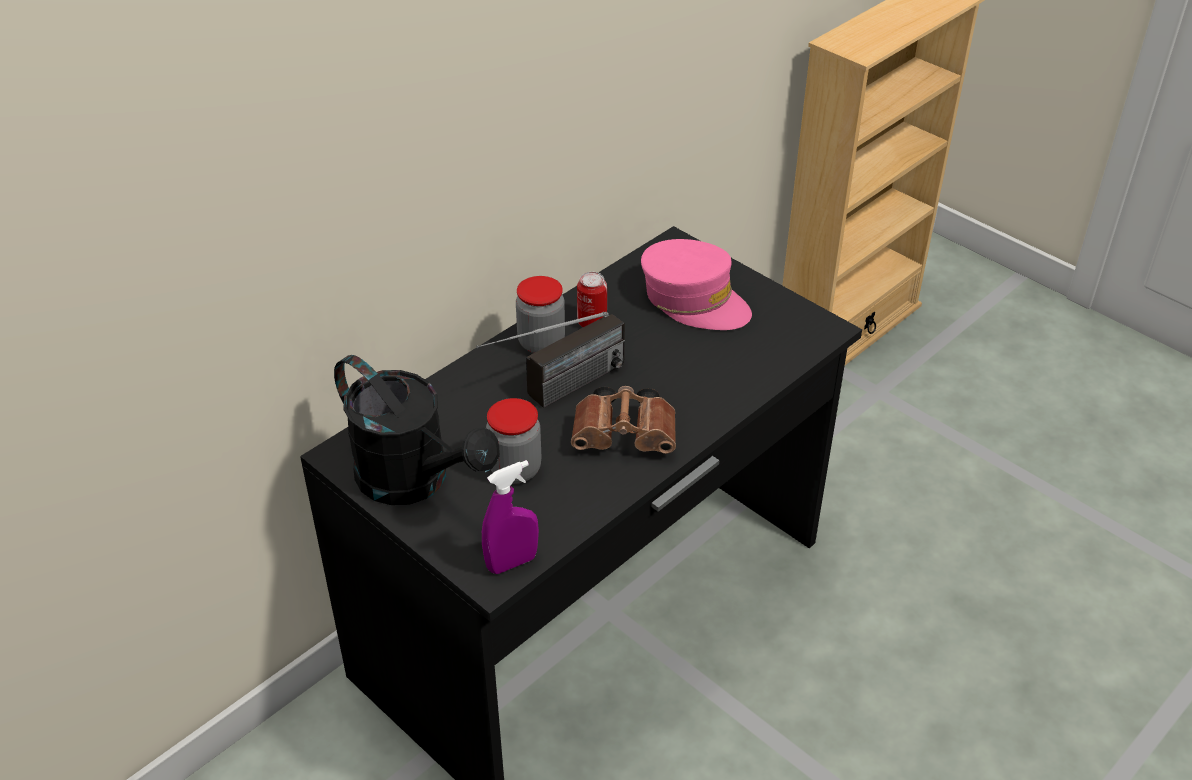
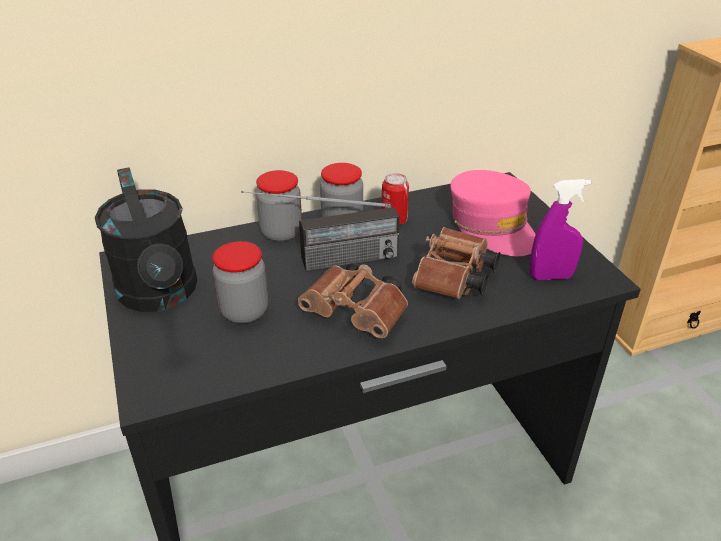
camera: 25 degrees right, 5 degrees down
purple spray bottle [482,460,539,574] -> purple spray bottle moved to [530,179,591,280]
none -> jar [256,170,302,242]
none -> brown binoculars [412,227,500,299]

